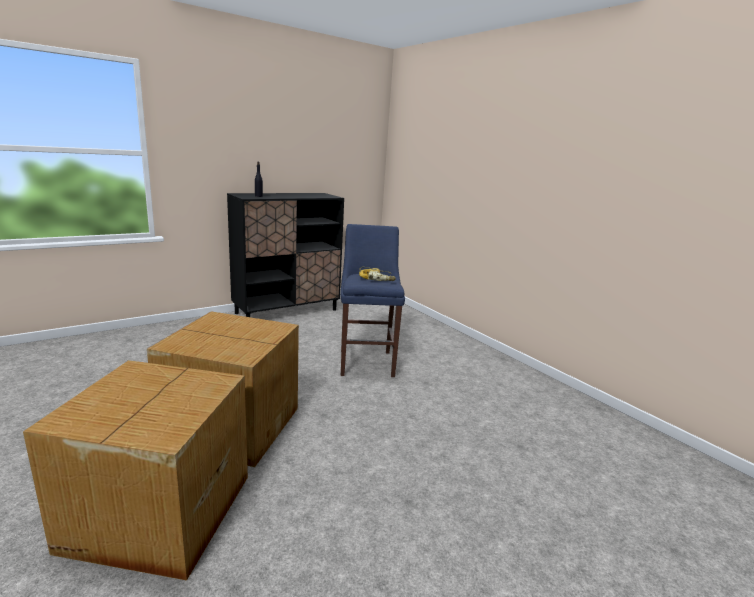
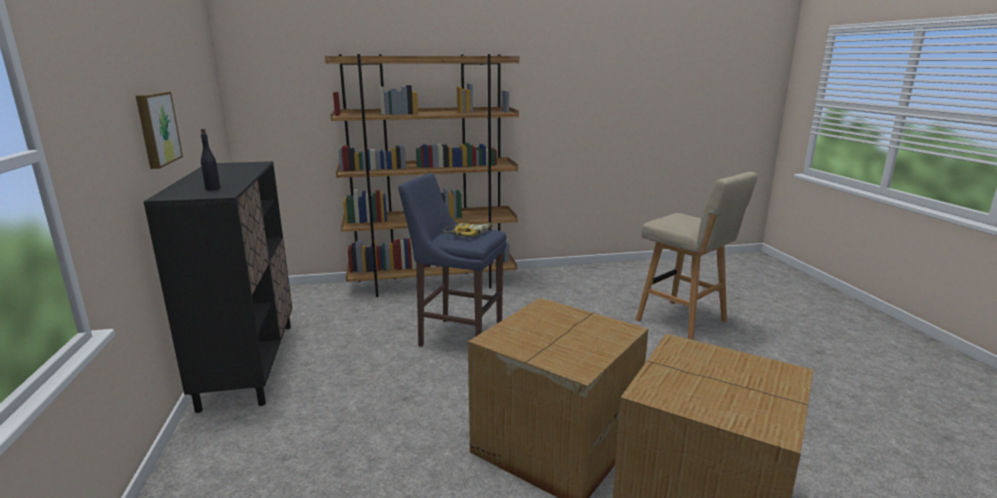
camera: 65 degrees left, 0 degrees up
none -> picture [136,92,183,169]
none -> brown bookcase [325,54,519,297]
none -> beige stool [636,172,757,340]

